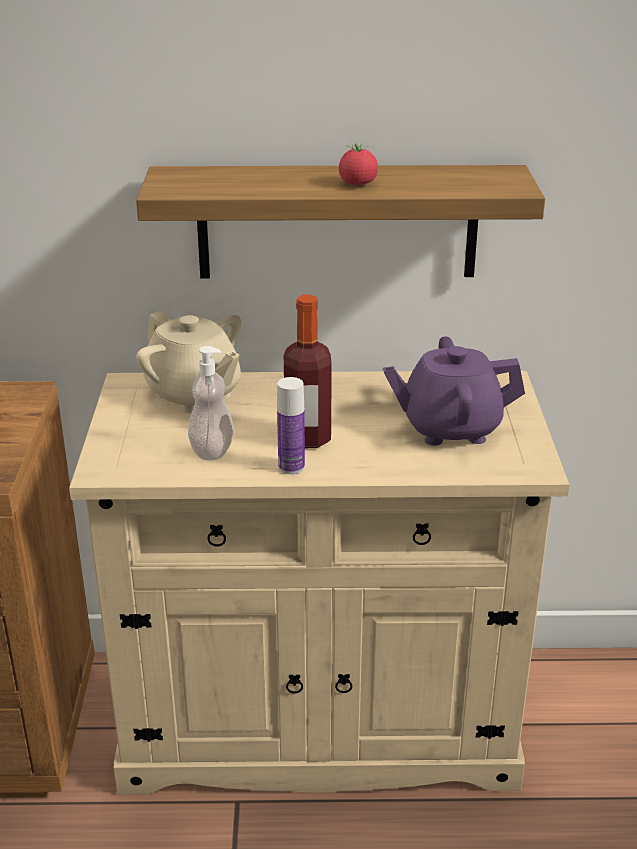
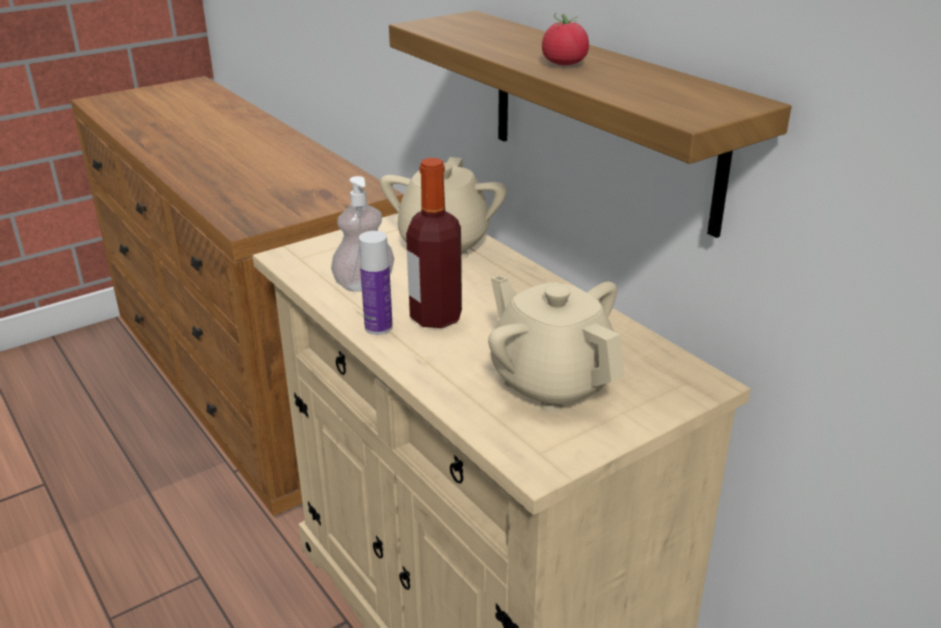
camera: 55 degrees right, 0 degrees up
purple teapot [383,337,525,446] -> beige teapot [488,275,625,413]

